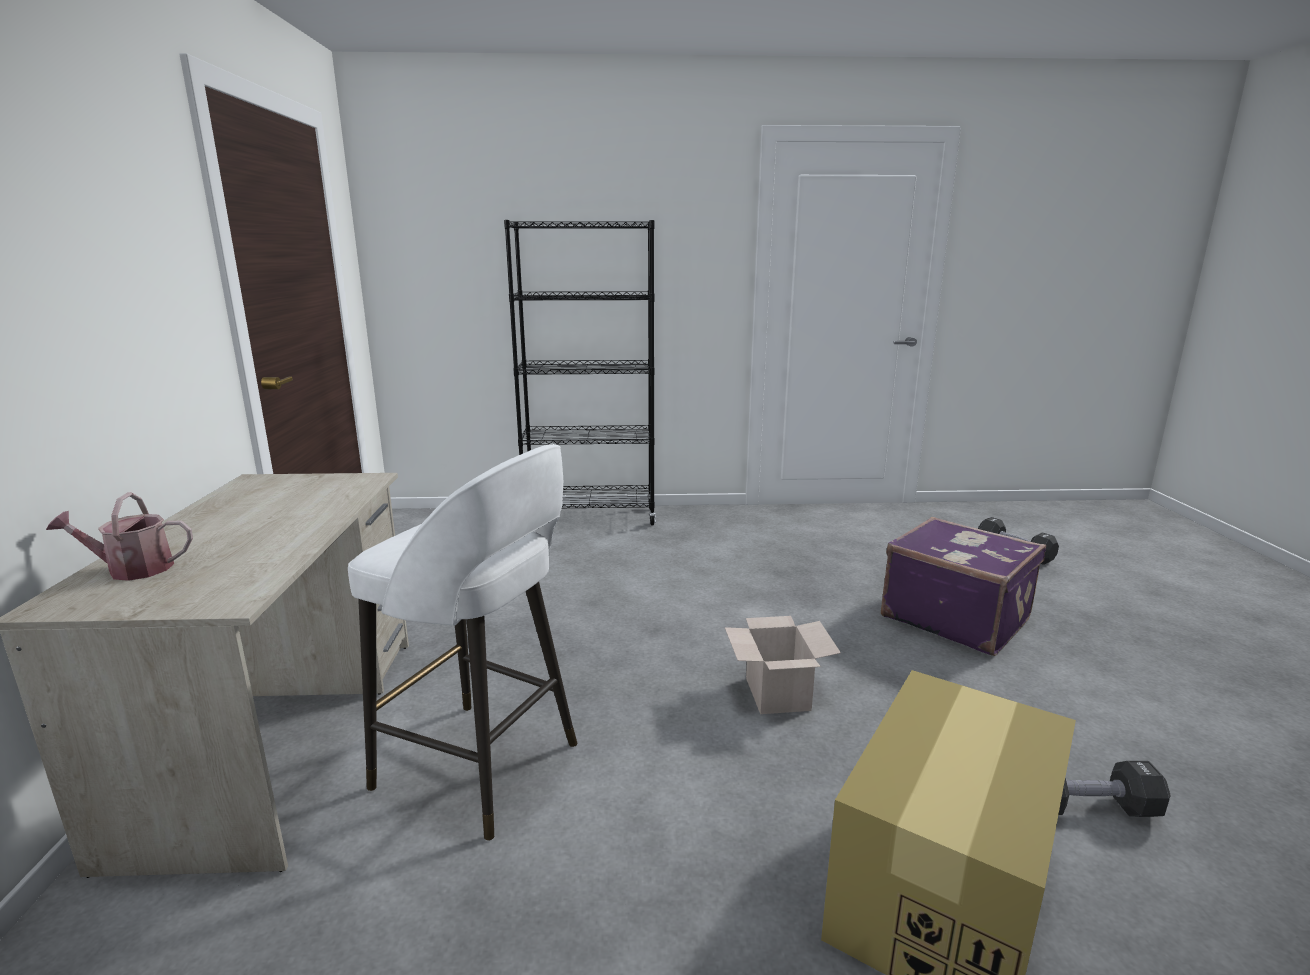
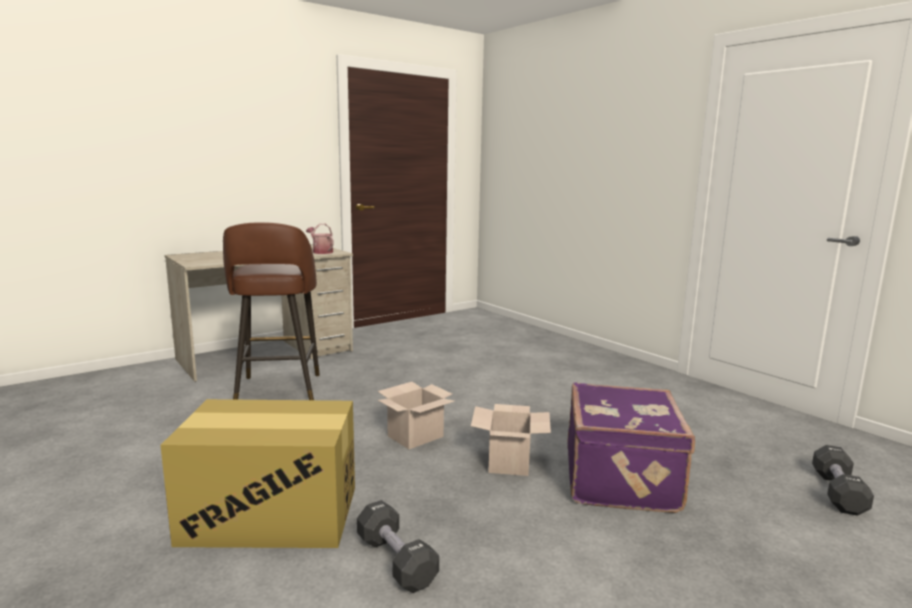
camera: 55 degrees right, 5 degrees down
watering can [46,492,193,581] -> watering can moved to [306,224,334,254]
white stool [348,444,577,841] -> brown stool [223,222,320,400]
black bookcase [504,220,656,525] -> none
none -> cardboard box [471,404,551,476]

